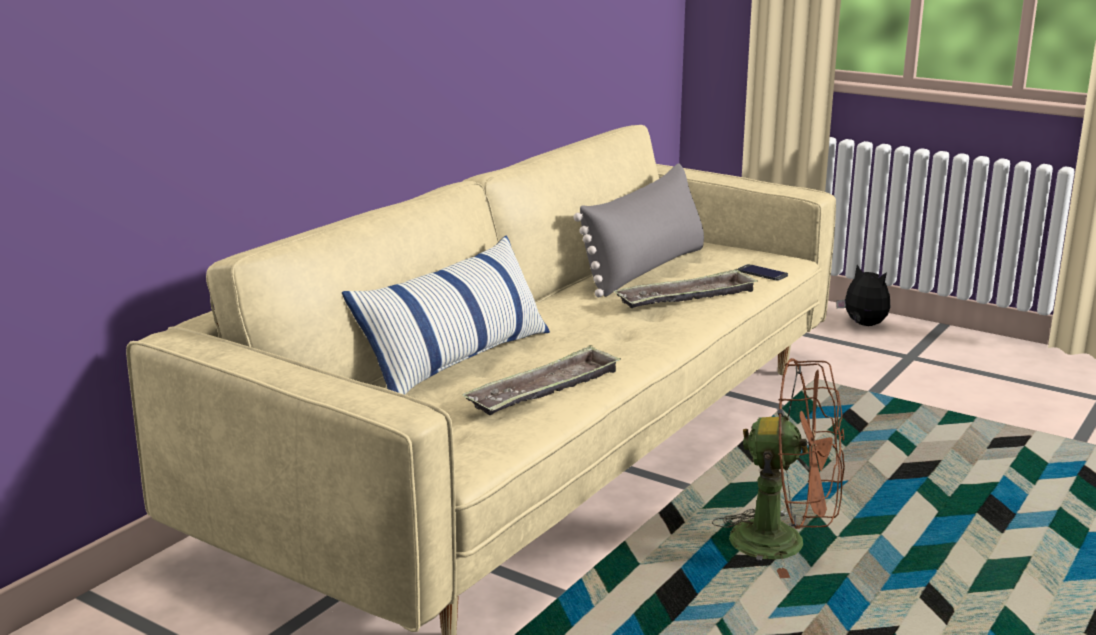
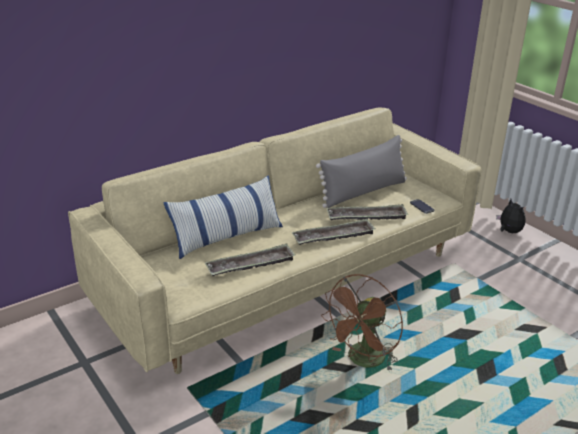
camera: 20 degrees right, 10 degrees up
brown fan [712,358,845,578] -> brown fan turned 90 degrees clockwise [321,274,403,372]
none -> tray [292,218,376,245]

